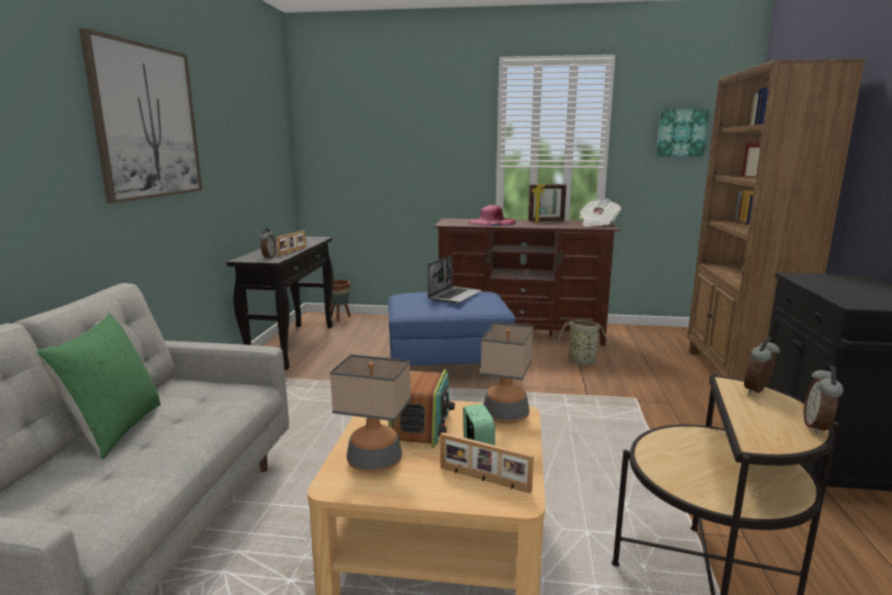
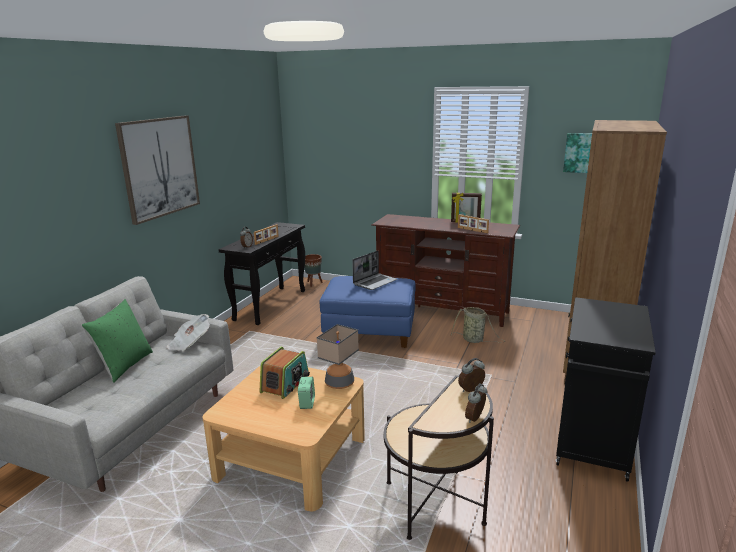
camera: 15 degrees right, 5 degrees up
table lamp [330,354,411,473] -> none
picture frame [440,432,534,493] -> picture frame moved to [458,214,489,233]
pink hat [468,205,516,226] -> none
newspaper [579,199,621,227] -> newspaper moved to [166,314,210,351]

